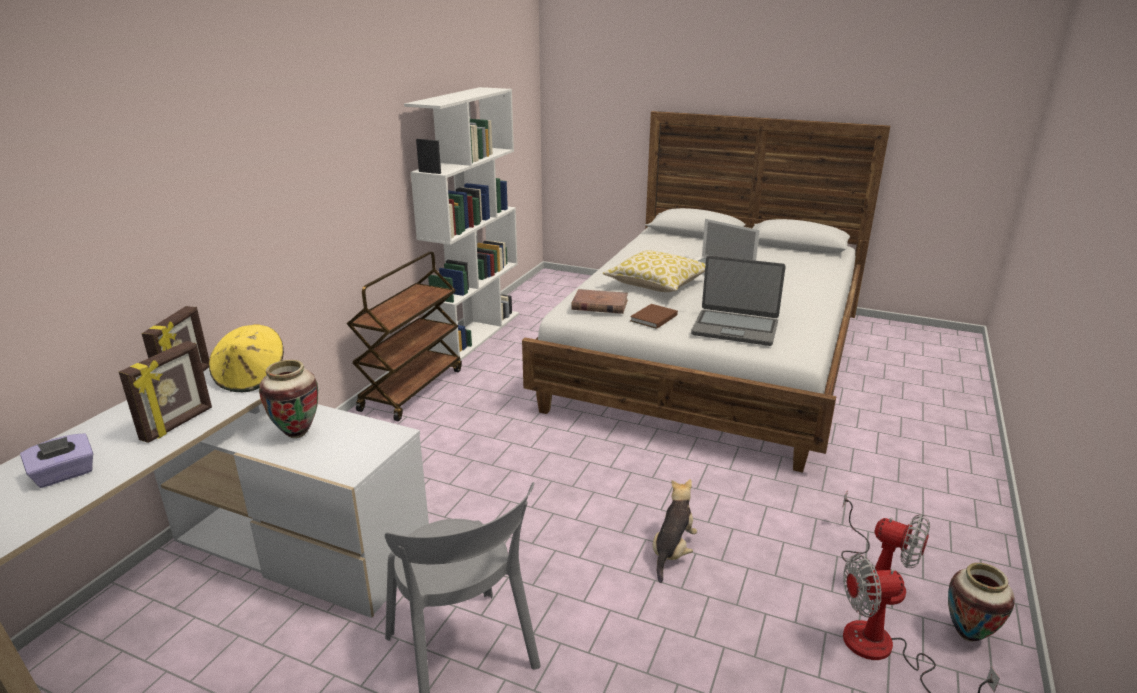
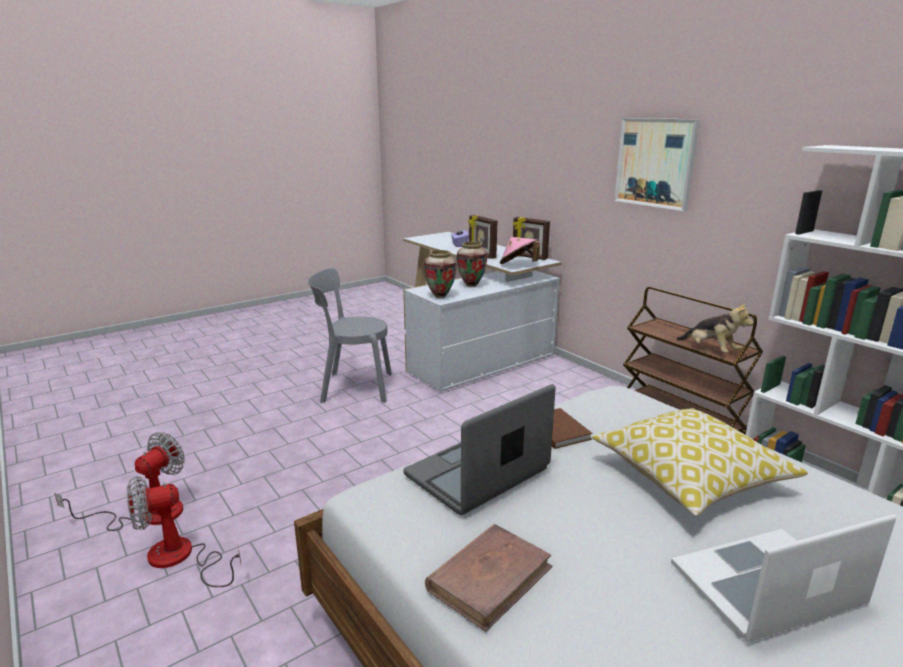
camera: 120 degrees right, 5 degrees down
yellow hat [209,324,284,392] -> pink hat [500,237,540,264]
brown book [571,289,628,314] -> brown book moved to [425,524,553,632]
plush toy [653,479,697,583] -> plush toy moved to [677,302,754,353]
vase [948,563,1015,642] -> vase moved to [424,250,457,298]
none -> picture [614,118,700,211]

